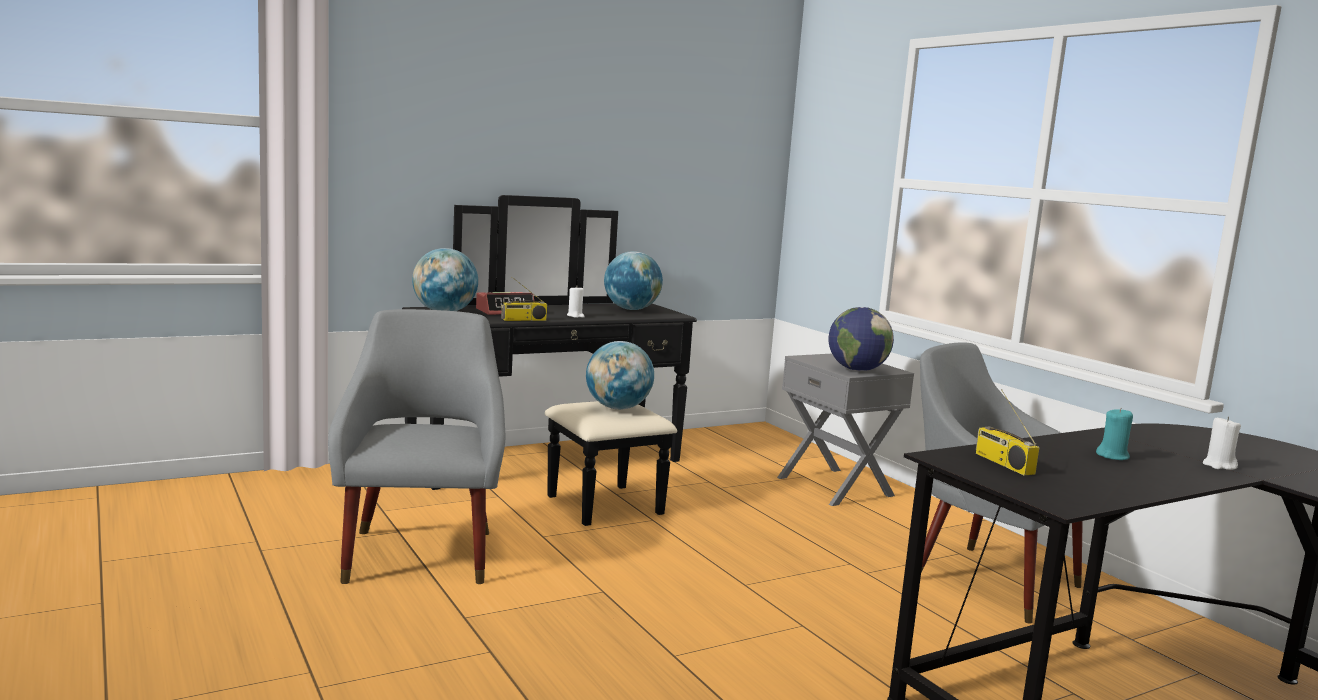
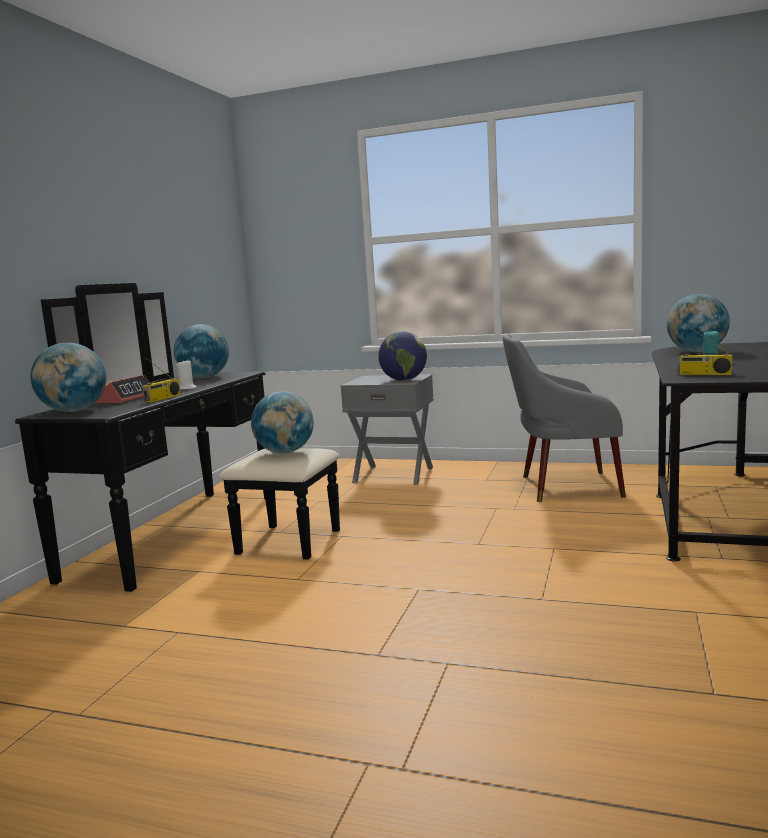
camera: 40 degrees left, 0 degrees up
grey armchair [328,309,505,584] -> none
white candle [1203,417,1241,470] -> none
none -> globe [667,294,730,352]

